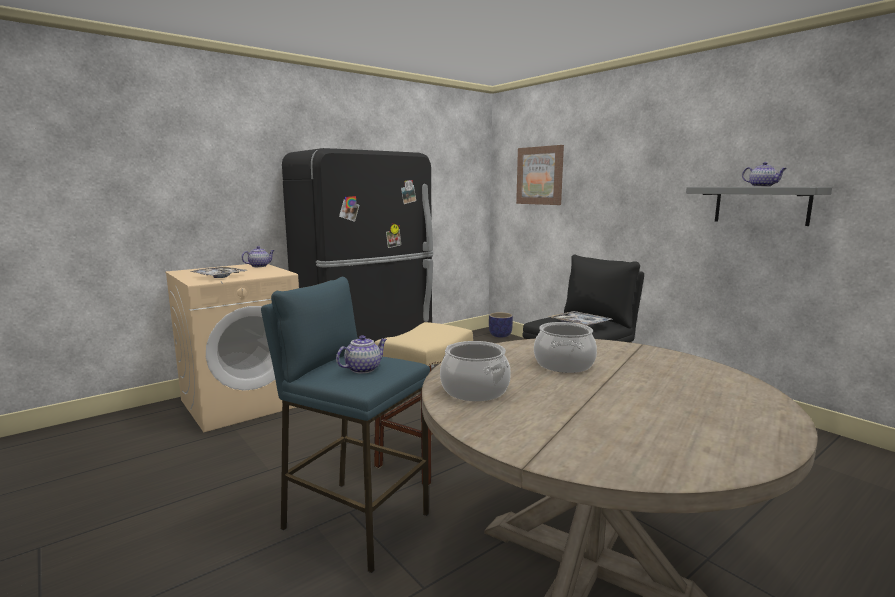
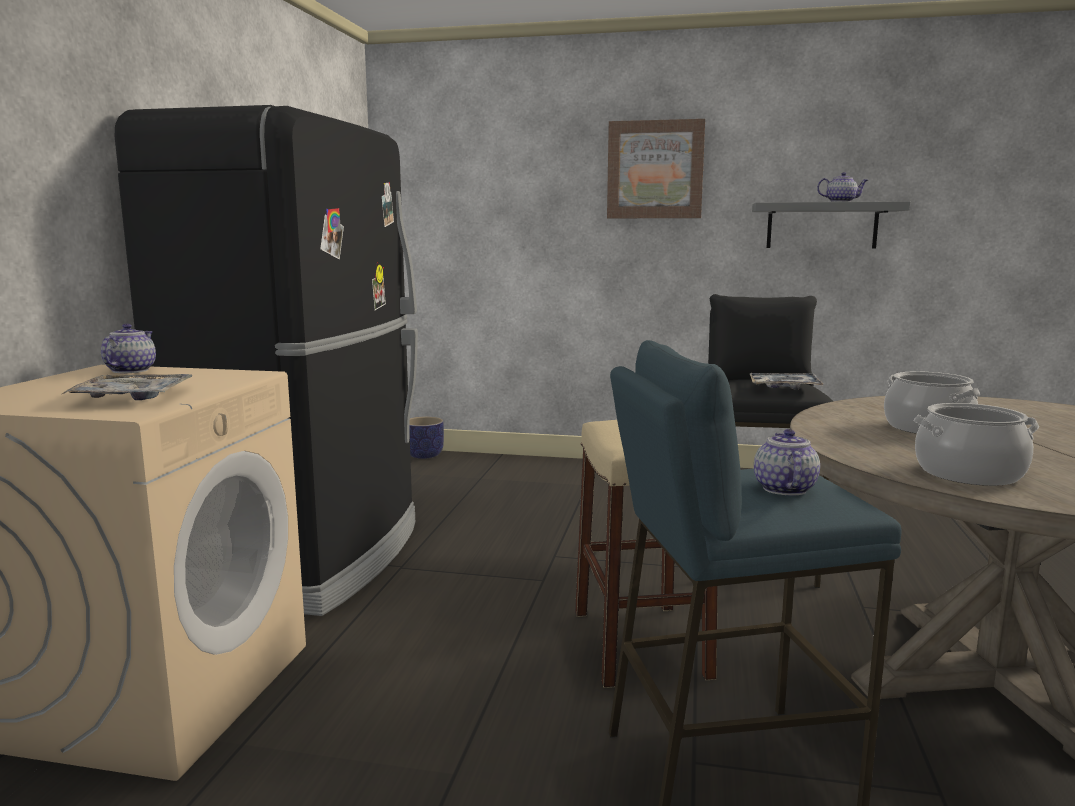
camera: 40 degrees left, 0 degrees up
picture [516,145,564,205] -> picture moved to [607,119,705,218]

